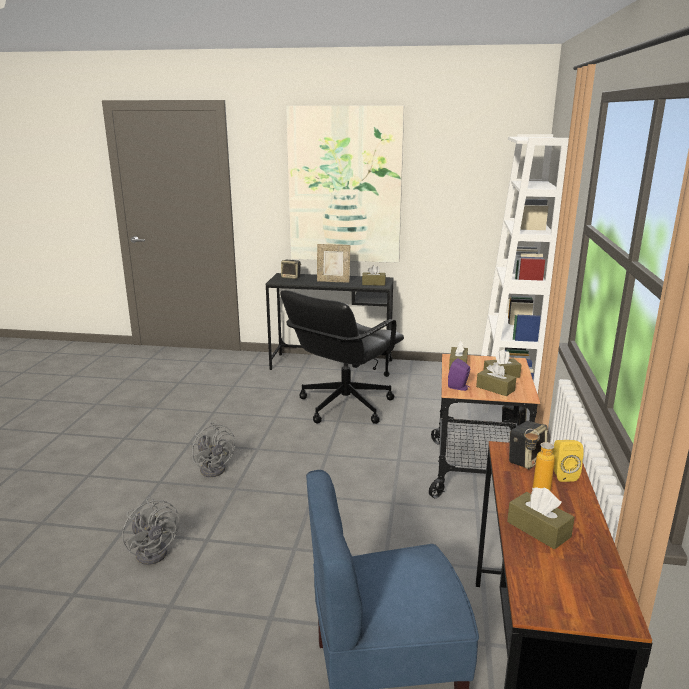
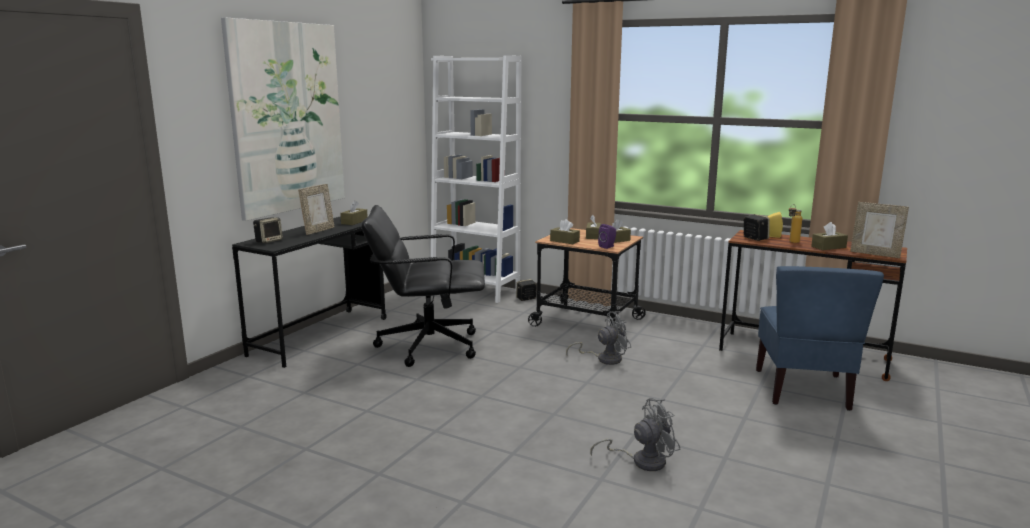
camera: 70 degrees left, 5 degrees down
grey fan [192,422,235,477] -> grey fan moved to [566,311,631,365]
black office chair [280,290,404,424] -> black office chair turned 120 degrees clockwise [362,205,485,367]
none -> picture frame [850,202,909,258]

